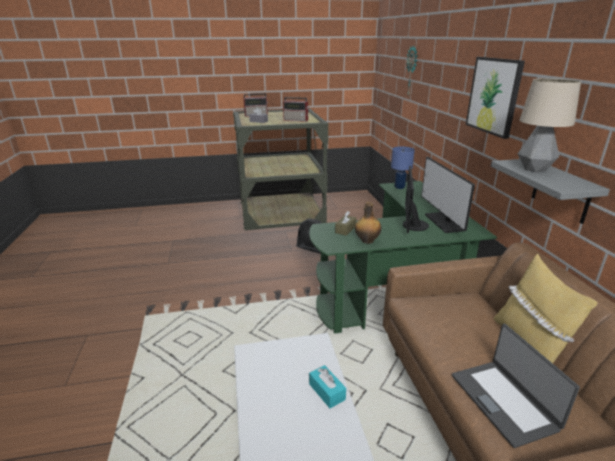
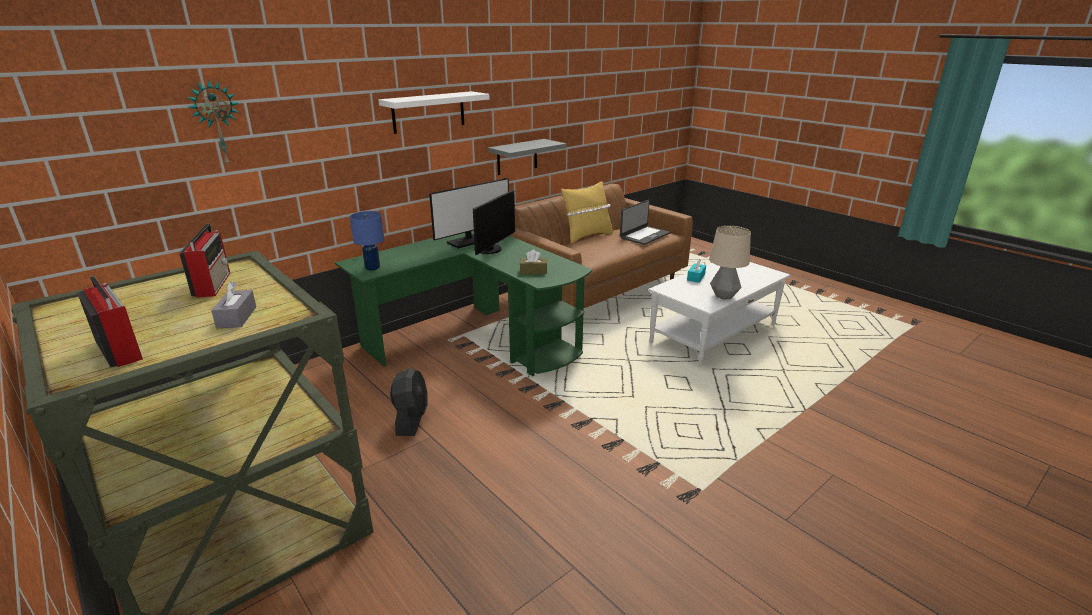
camera: 120 degrees left, 0 degrees up
bottle [355,202,382,244] -> none
monitor [403,166,429,234] -> monitor turned 45 degrees counterclockwise [473,190,515,255]
picture [466,57,525,139] -> white shelf [378,91,490,134]
table lamp [518,78,581,172] -> table lamp moved to [709,226,751,300]

